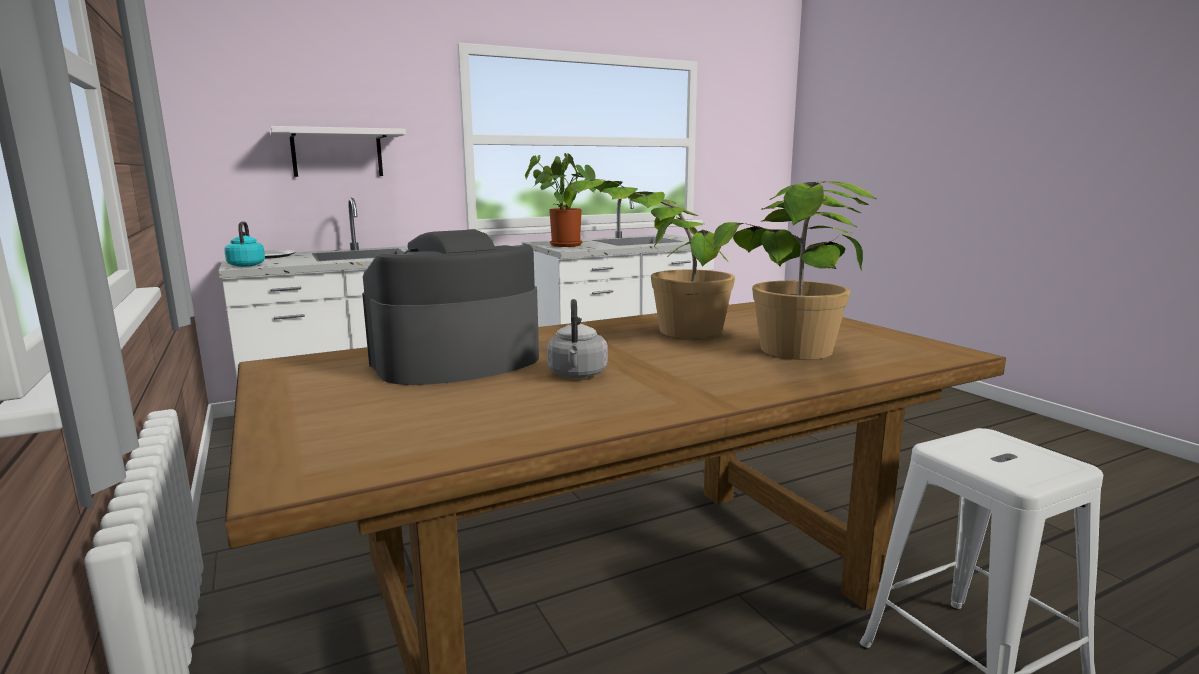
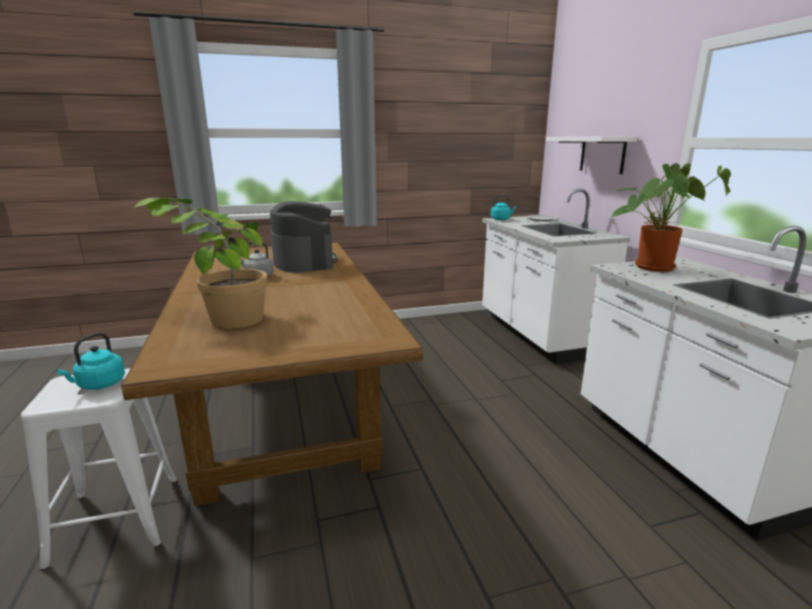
camera: 100 degrees right, 5 degrees up
potted plant [564,179,735,339] -> none
none -> turquoise kettle [57,333,125,390]

